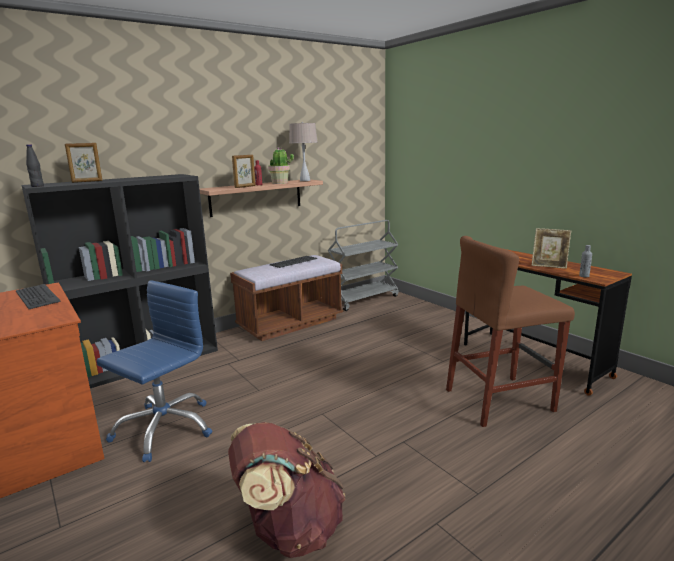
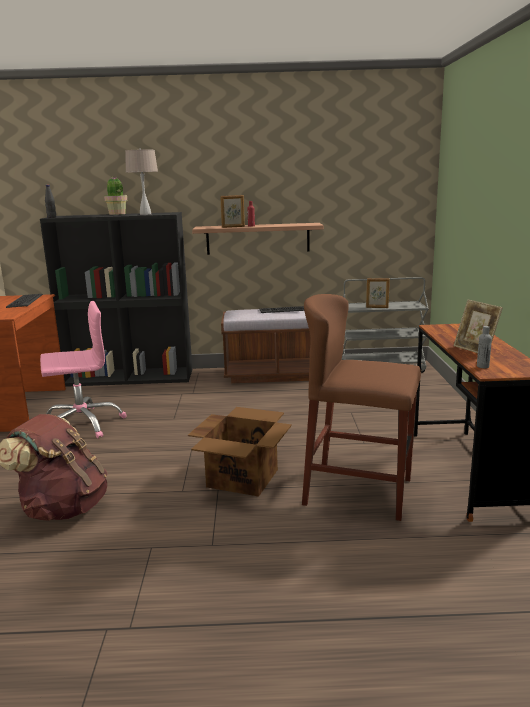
camera: 35 degrees right, 0 degrees up
picture frame [65,143,103,183] -> picture frame moved to [366,278,390,308]
blue office chair [97,280,212,462] -> pink office chair [40,301,127,438]
potted plant [268,147,294,184] -> potted plant moved to [104,176,128,215]
beige table lamp [289,122,318,181] -> beige table lamp moved to [125,148,158,215]
none -> cardboard box [188,407,292,497]

